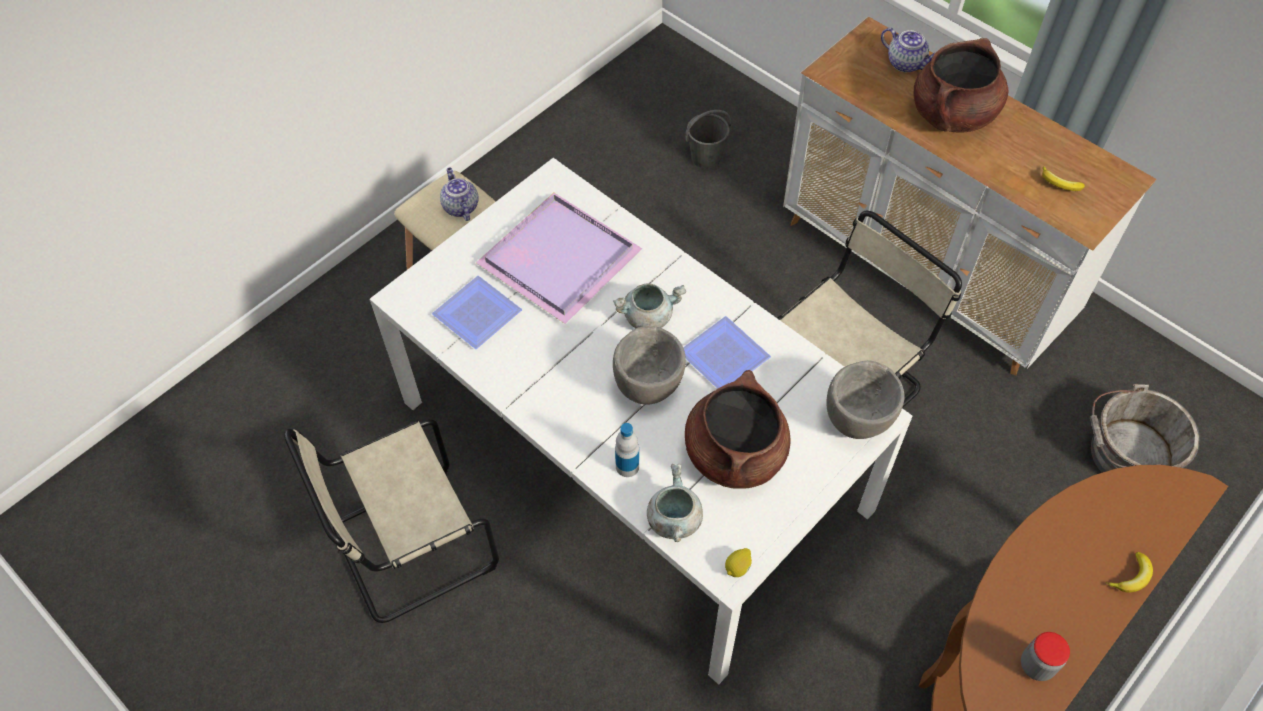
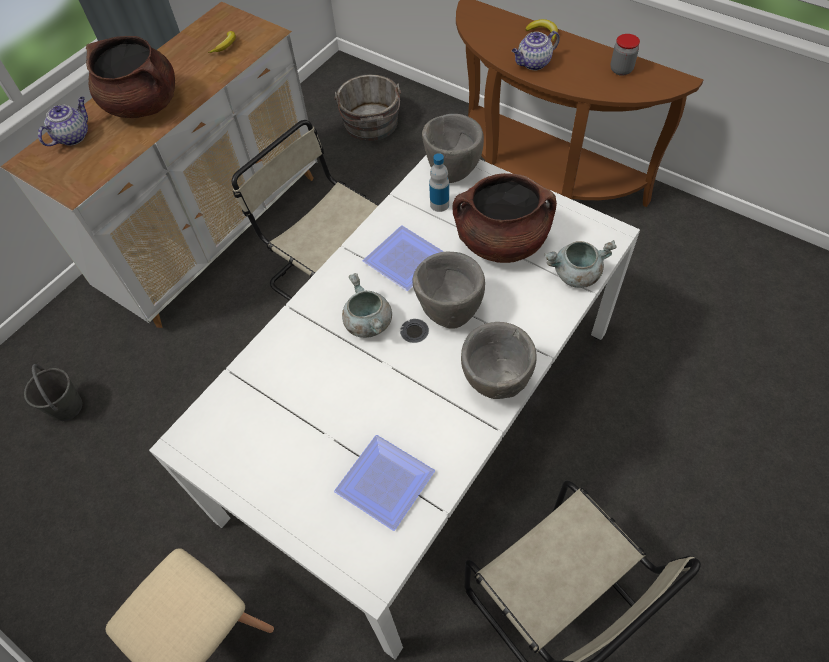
camera: 95 degrees left, 0 degrees up
teapot [440,168,479,221] -> teapot moved to [512,31,560,70]
purple tray [476,193,642,324] -> none
bottle [615,423,639,477] -> bottle moved to [429,153,449,212]
lemon [725,548,752,577] -> none
none -> grey bowl [461,322,537,399]

